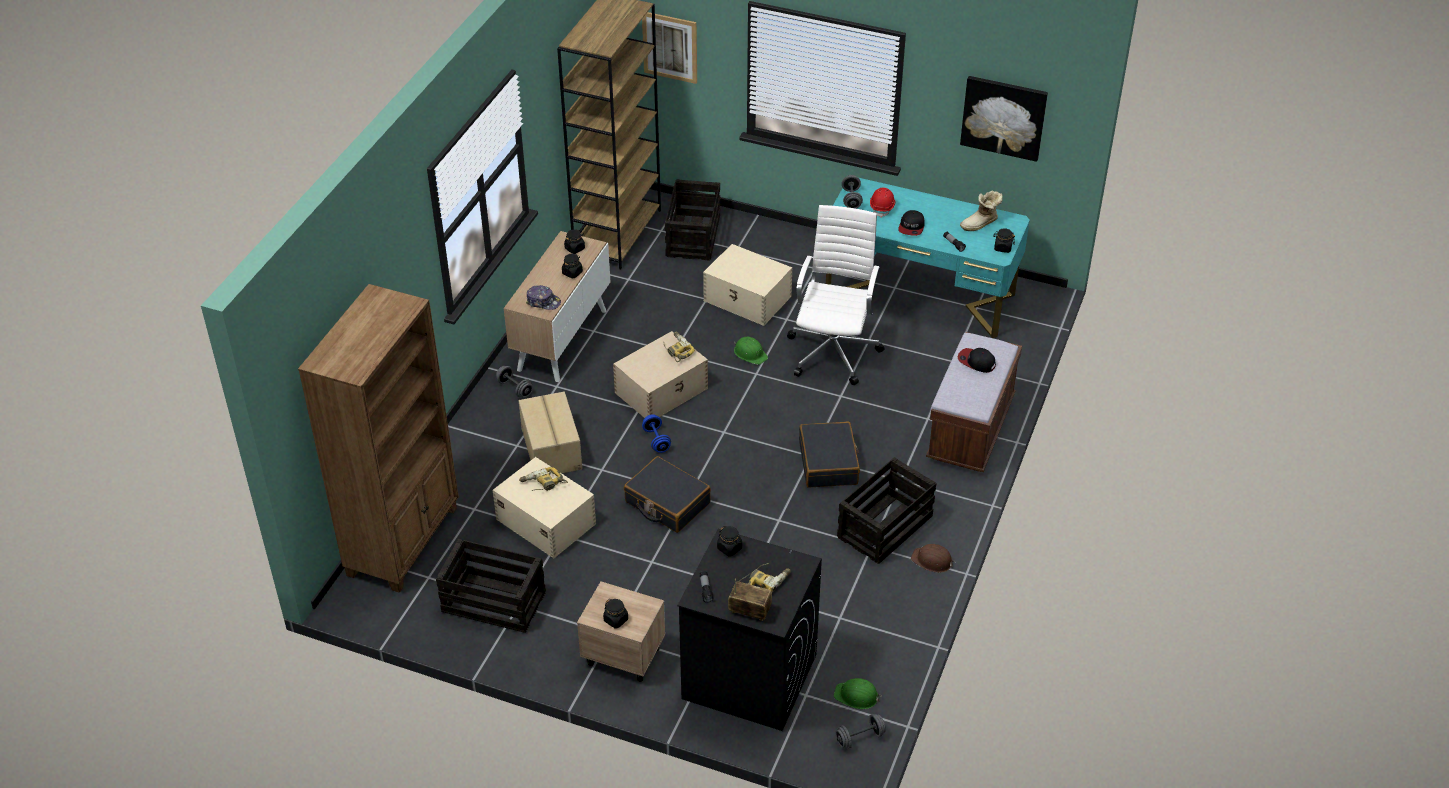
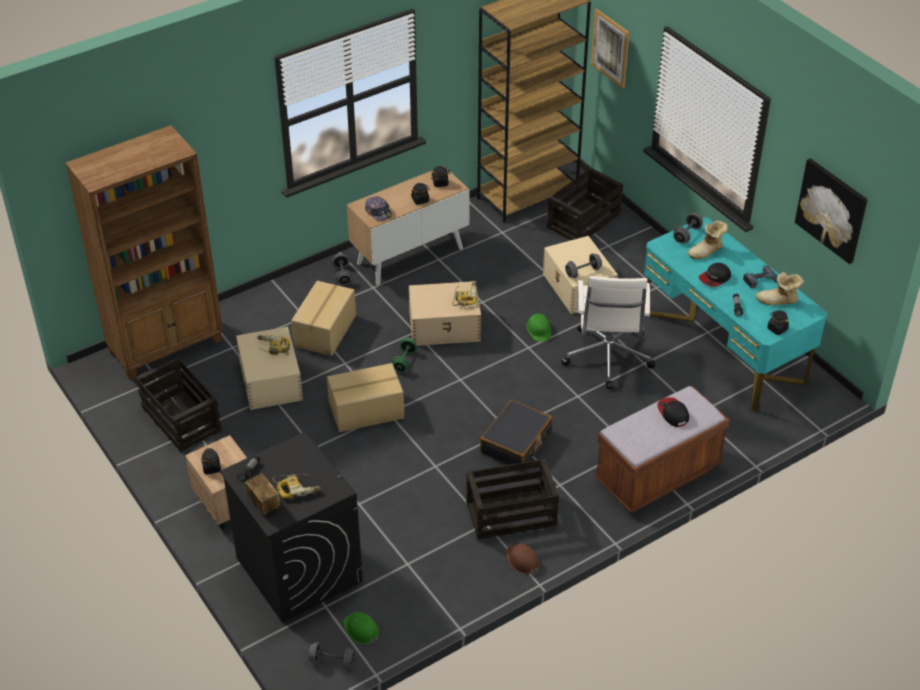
camera: 35 degrees right, 0 degrees up
black suitcase [624,456,711,533] -> cardboard box [327,363,404,432]
blue dumbbell [642,414,671,453] -> green dumbbell [392,338,417,372]
black jar [717,526,742,557] -> none
white office chair [787,205,885,385] -> white office chair turned 135 degrees clockwise [561,276,655,389]
red hard hat [870,188,896,218] -> boot [687,220,728,259]
none -> grey dumbbell [565,253,602,278]
none -> power drill [743,265,778,288]

